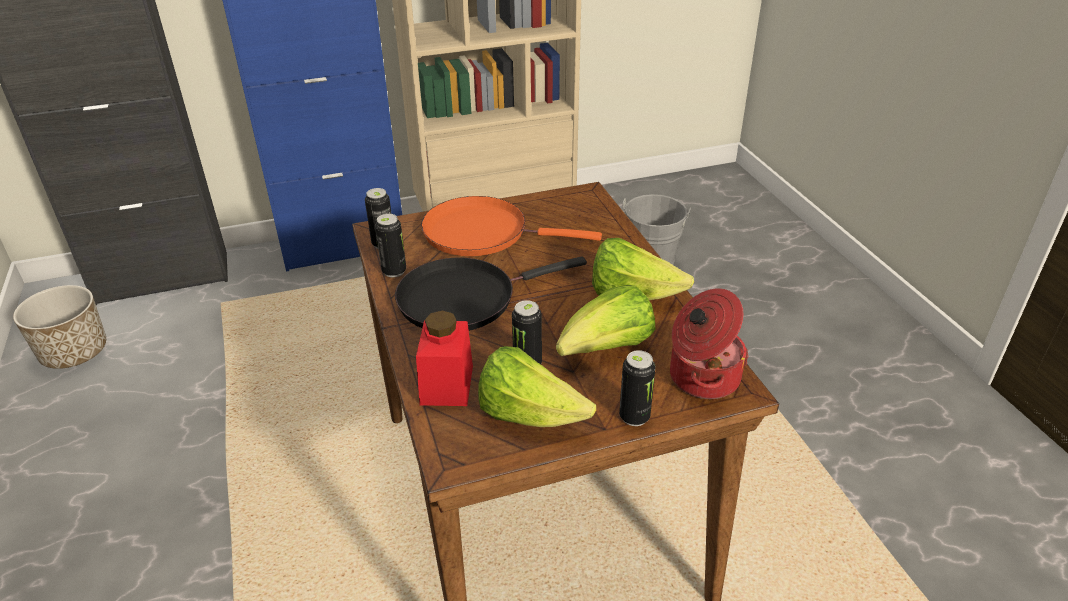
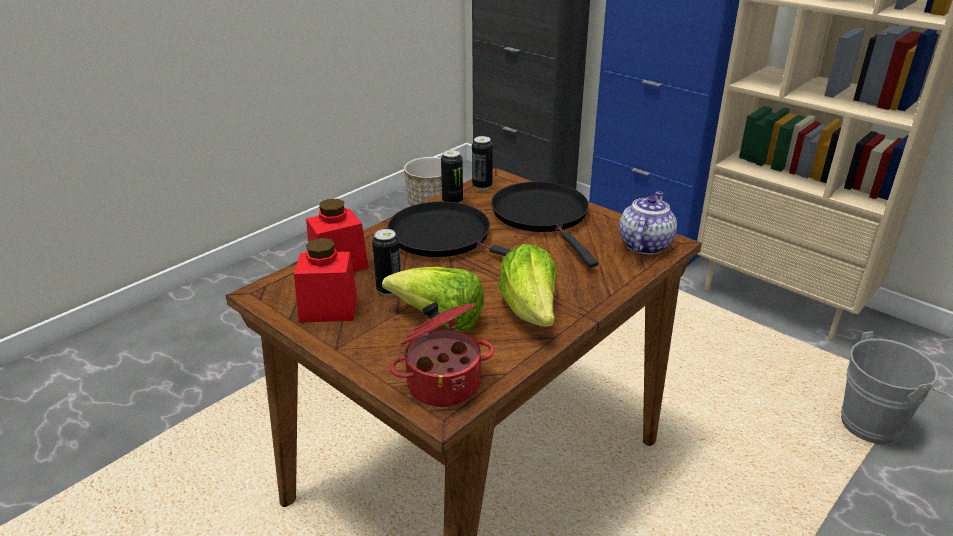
camera: 60 degrees right, 5 degrees down
orange frying pan [421,196,602,256] -> black frying pan [491,182,598,267]
lettuce [478,346,596,427] -> red jar [294,238,357,323]
can [619,350,656,426] -> none
none -> teapot [619,191,677,255]

